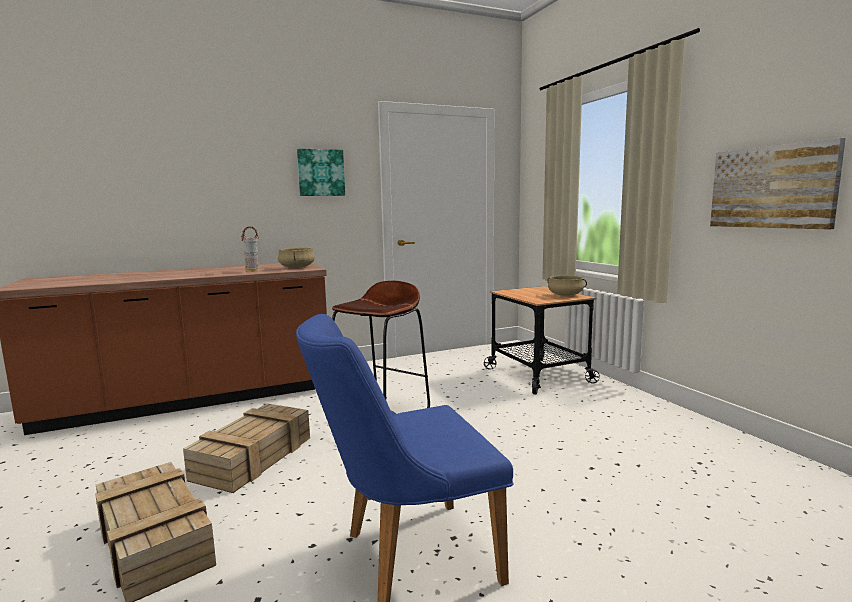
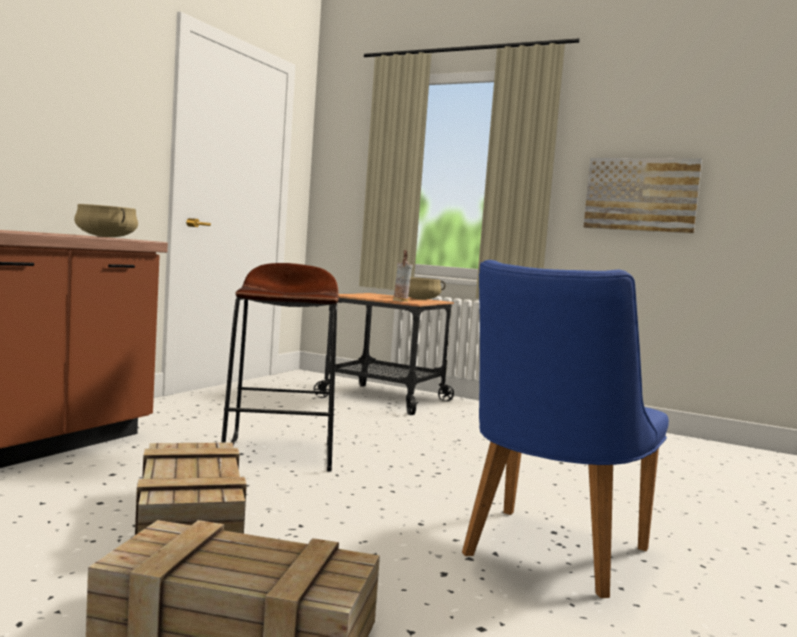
camera: 40 degrees left, 5 degrees down
vase [241,226,259,272] -> vase moved to [393,250,413,302]
picture [297,149,345,196] -> none

